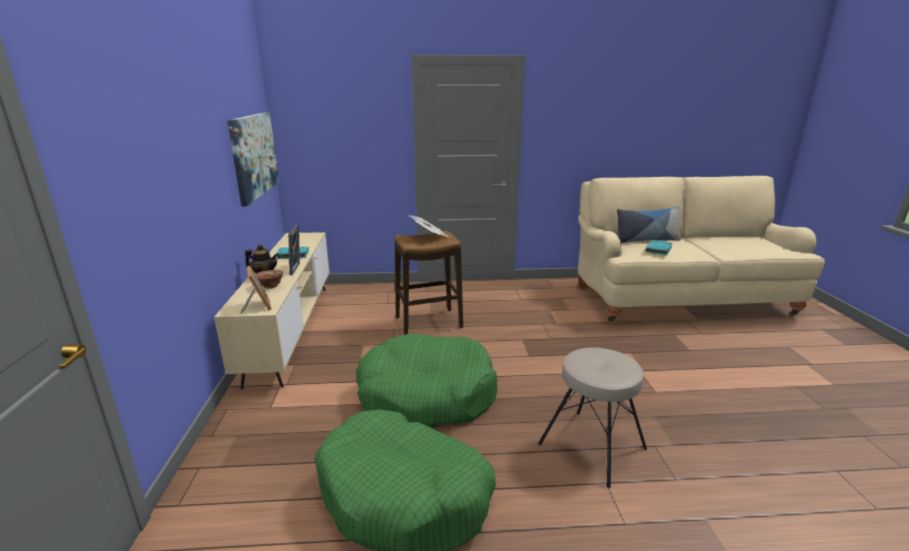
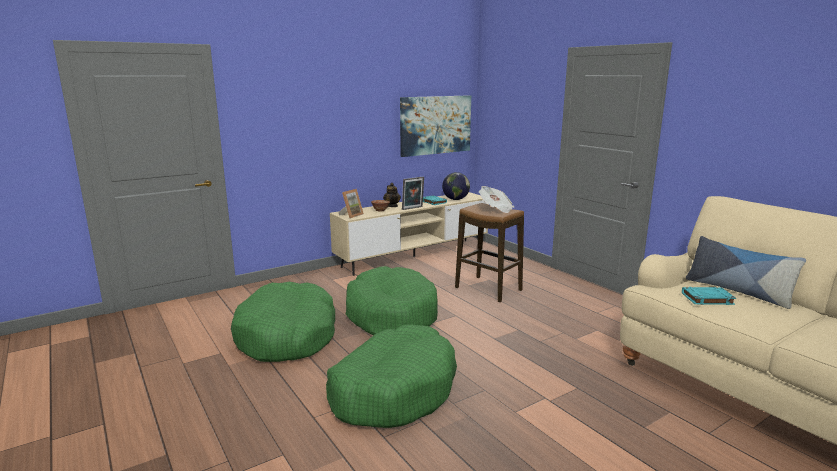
camera: 60 degrees right, 5 degrees down
beige stool [538,347,647,488] -> green dog bed [326,324,457,428]
none -> globe [442,172,470,200]

